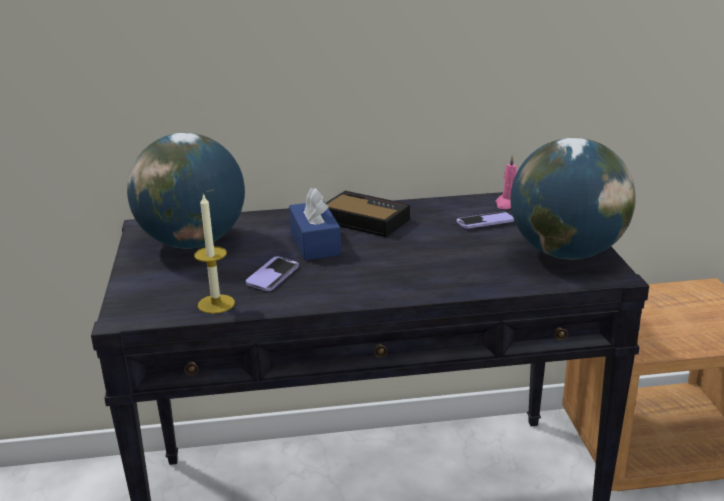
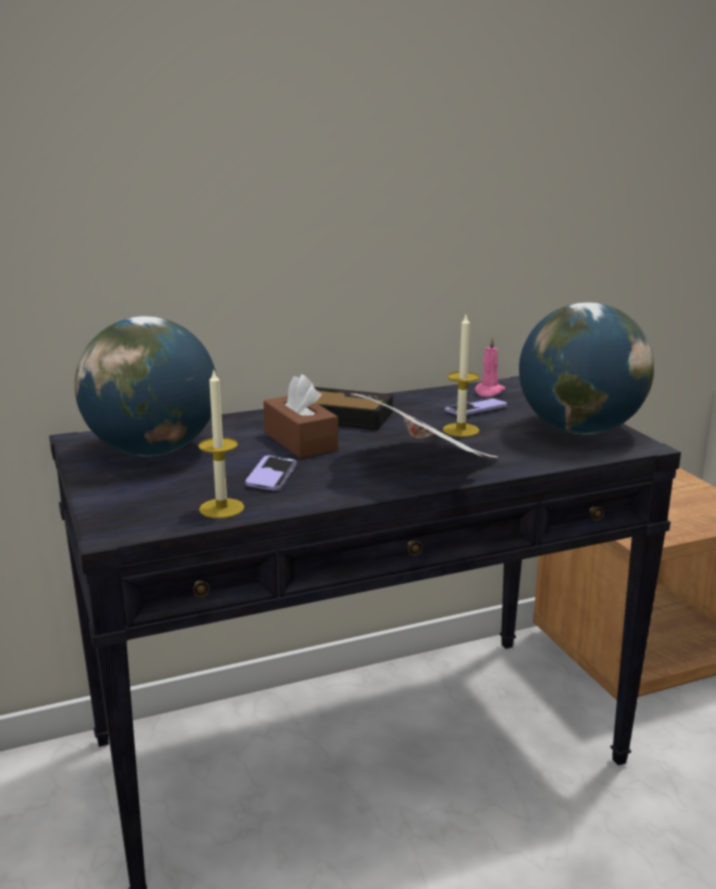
camera: 15 degrees left, 5 degrees down
blue tissue box [289,188,341,260] -> brown tissue box [263,374,338,458]
none -> newspaper [351,393,497,457]
none -> candle [443,315,479,437]

